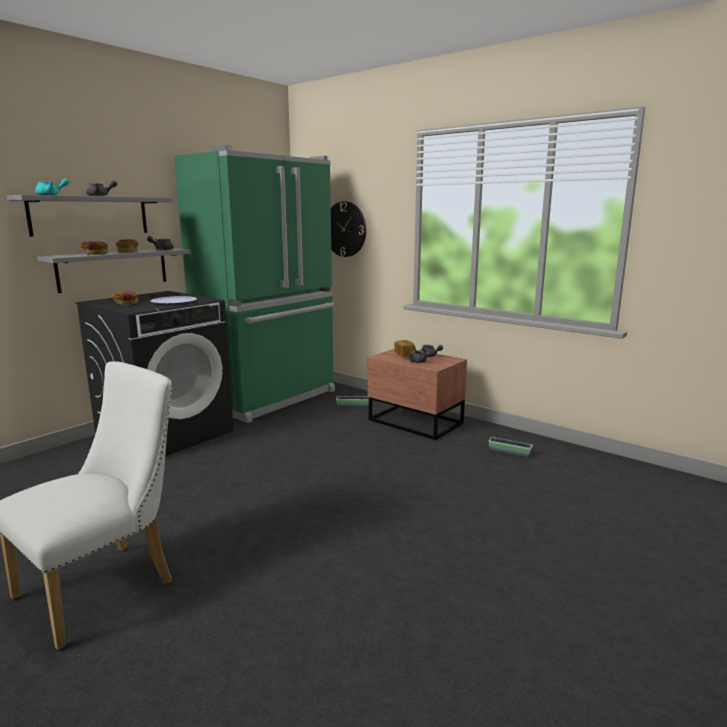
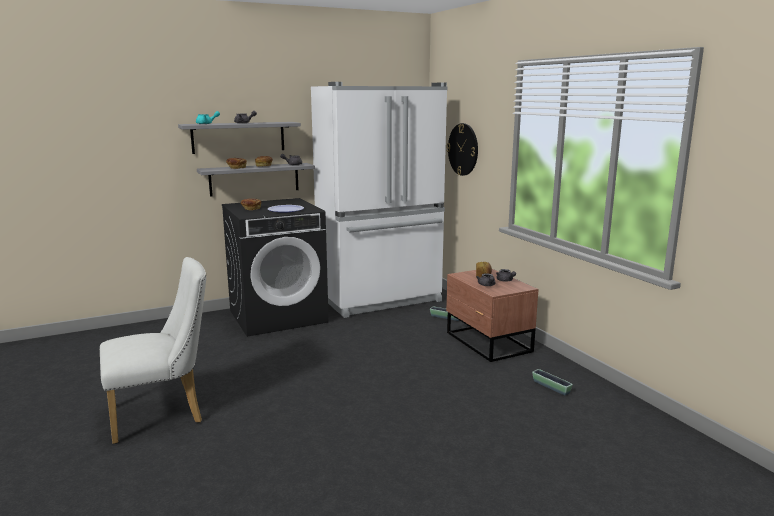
camera: 25 degrees right, 0 degrees up
green fridge [174,145,335,423] -> white fridge [311,82,448,318]

